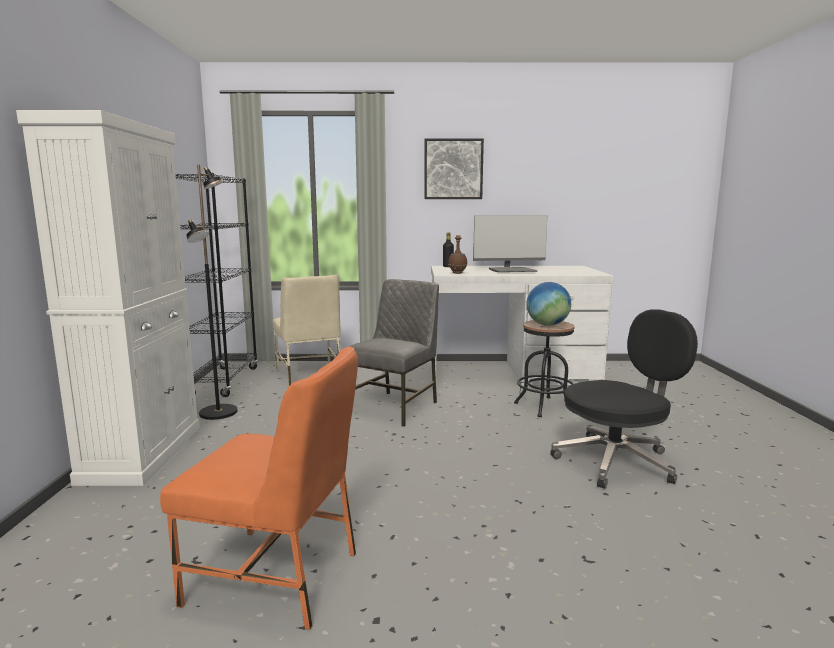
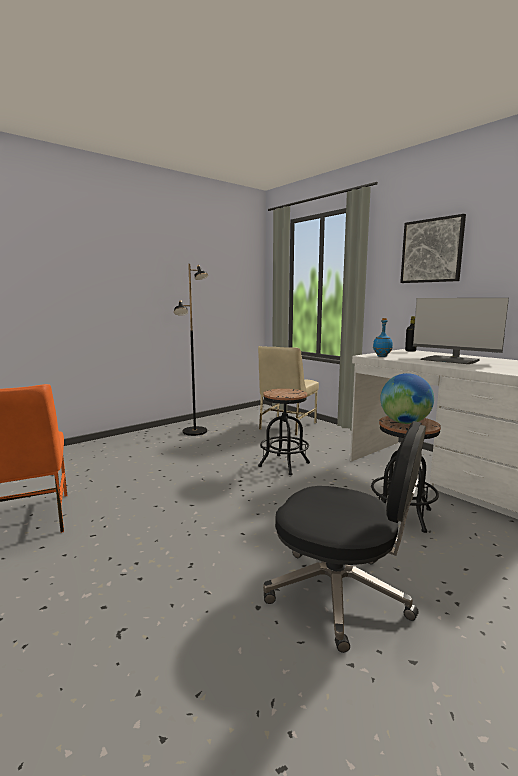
camera: 50 degrees right, 0 degrees up
white cabinet [16,110,200,486] -> none
black bookcase [176,173,258,397] -> none
grey chair [349,279,439,427] -> black stool [258,389,310,475]
brown bottle [448,235,467,274] -> blue bottle [373,318,393,357]

